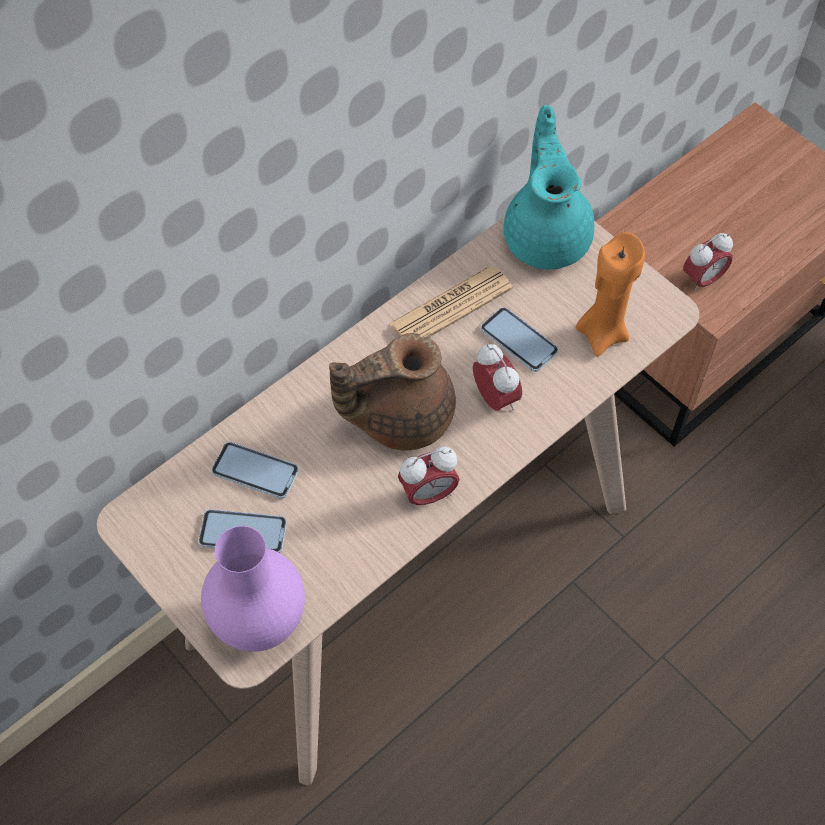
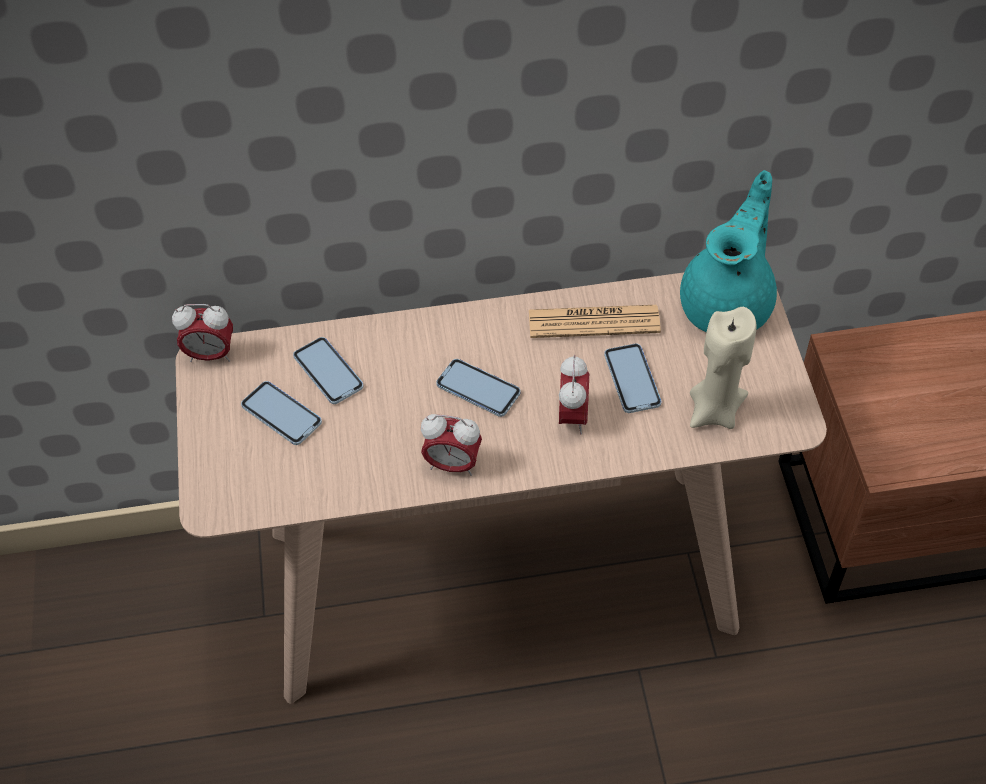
camera: 35 degrees right, 5 degrees down
purple vase [201,526,305,652] -> none
brown teapot [329,333,456,450] -> phone [436,359,521,417]
orange candle [576,232,645,357] -> beige candle [690,307,756,429]
alarm clock [683,233,733,293] -> alarm clock moved to [172,304,233,362]

